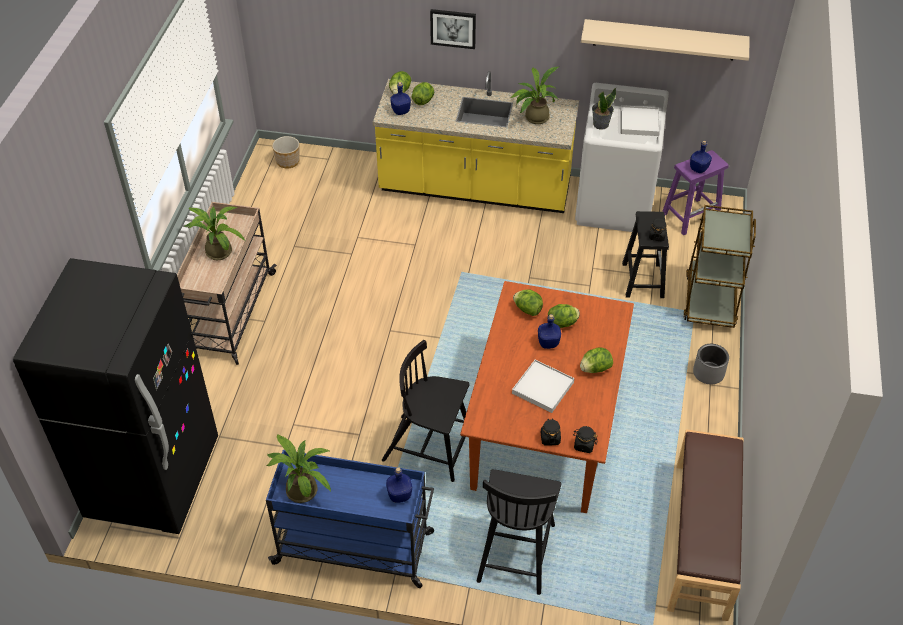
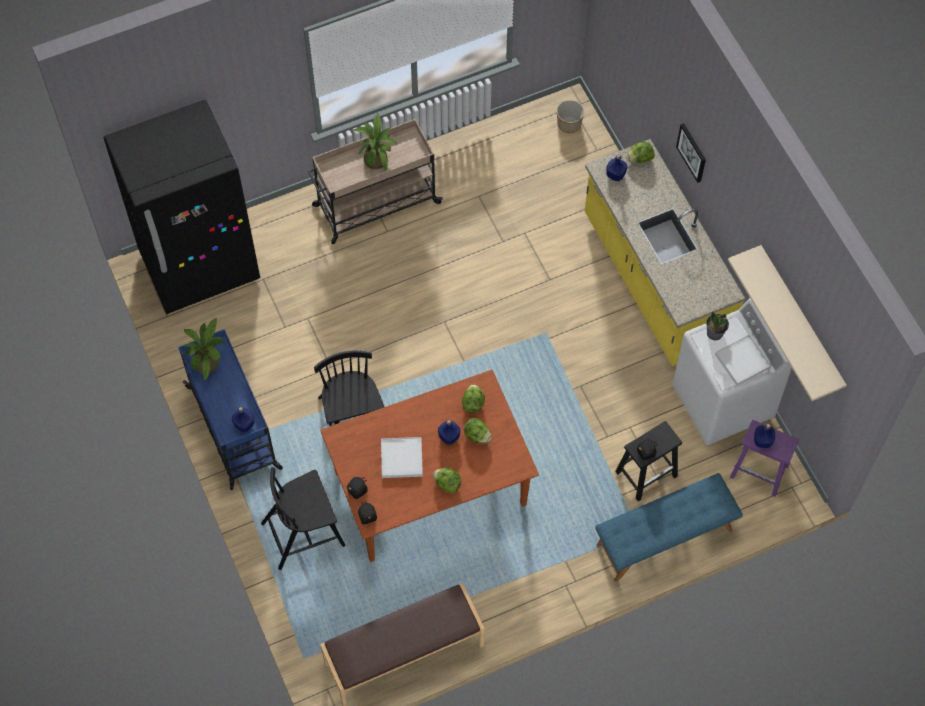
camera: 55 degrees right, 15 degrees up
lettuce [411,82,434,105] -> none
potted plant [510,67,558,124] -> none
brown cart [683,205,756,328] -> blue bench [595,473,743,582]
grey planter [693,344,729,385] -> none

